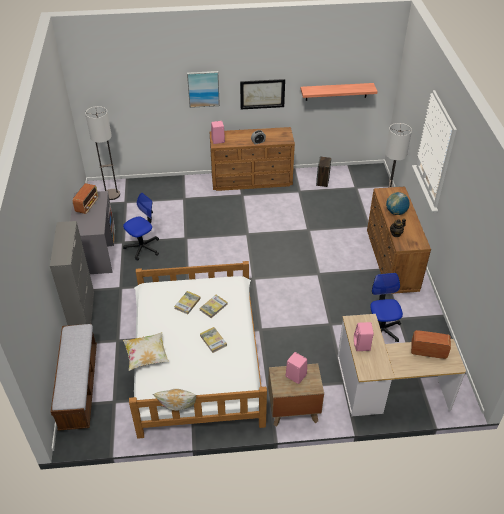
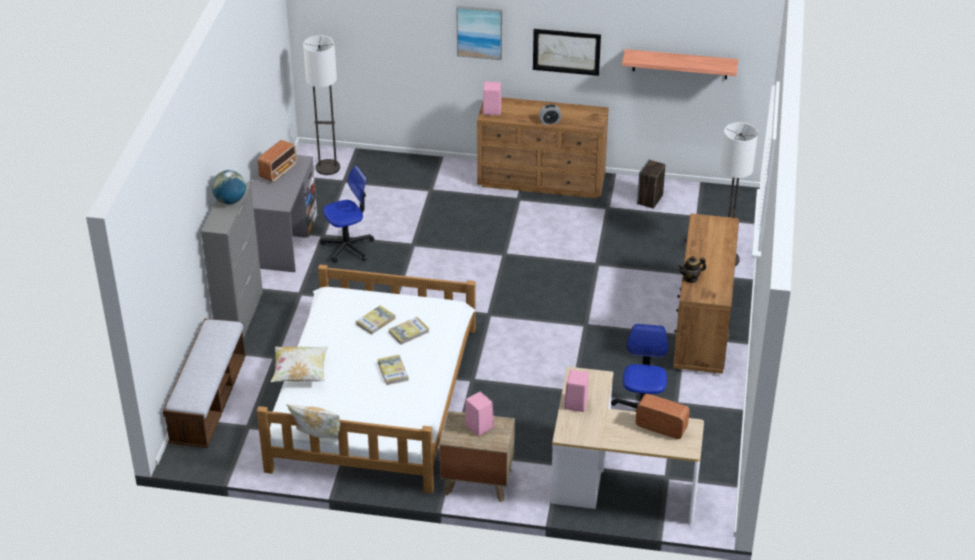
camera: 15 degrees right, 5 degrees down
globe [386,192,410,215] -> globe moved to [212,170,246,204]

